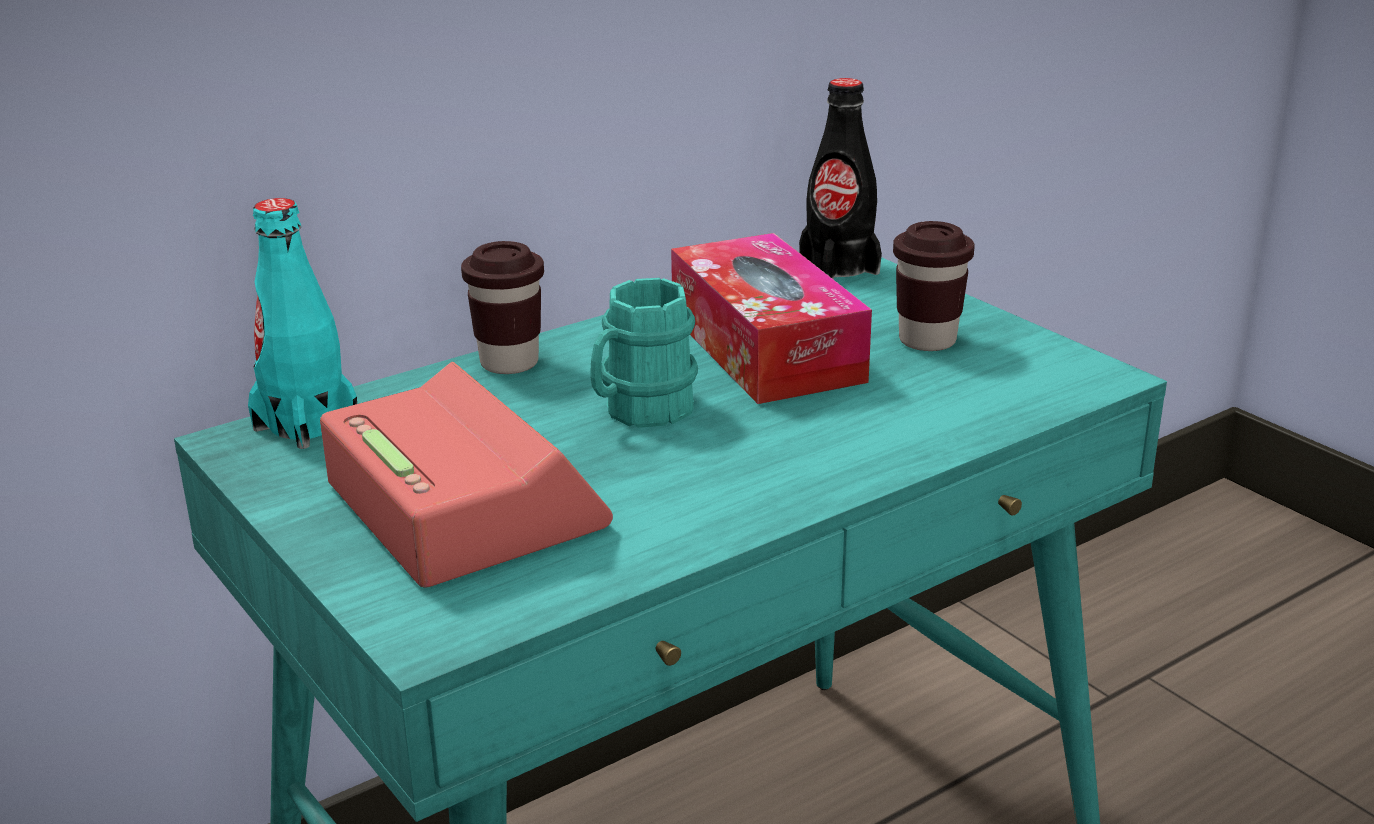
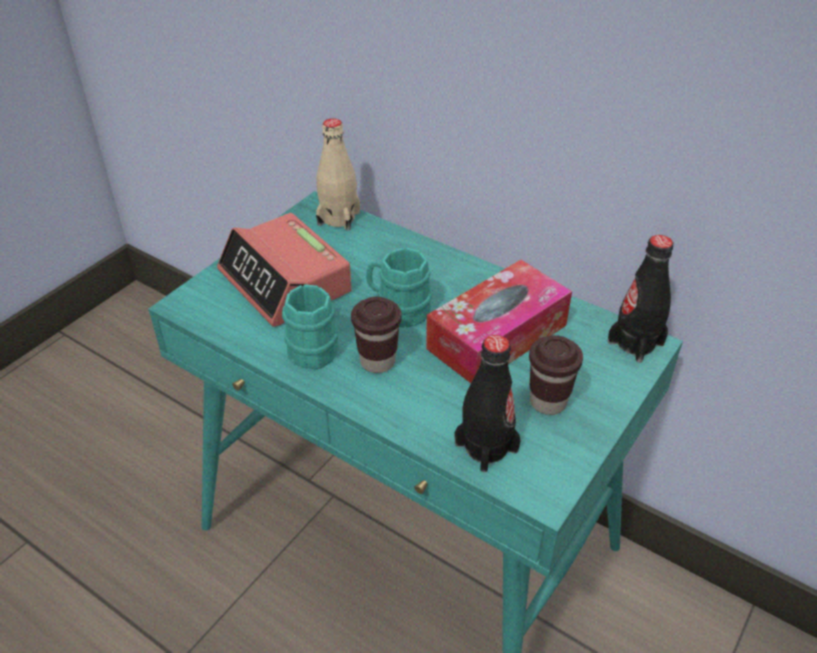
camera: 70 degrees right, 15 degrees up
turquoise bottle [248,198,357,449] -> beige bottle [316,118,360,230]
alarm clock [320,362,613,587] -> alarm clock turned 105 degrees clockwise [217,213,352,327]
brown cup [461,241,544,374] -> brown cup moved to [351,296,401,373]
none -> turquoise mug [282,284,338,369]
none -> black bottle [455,335,521,473]

